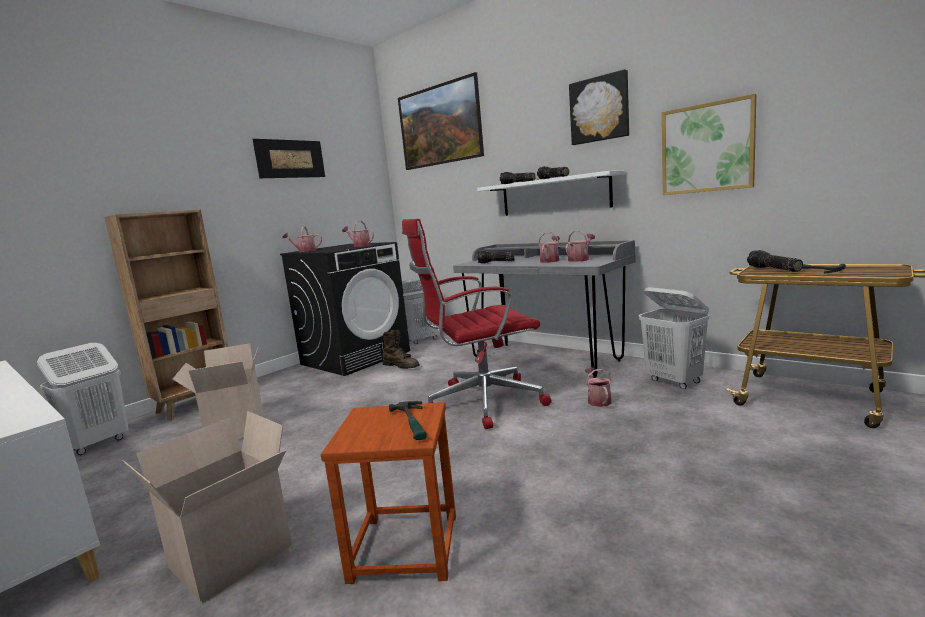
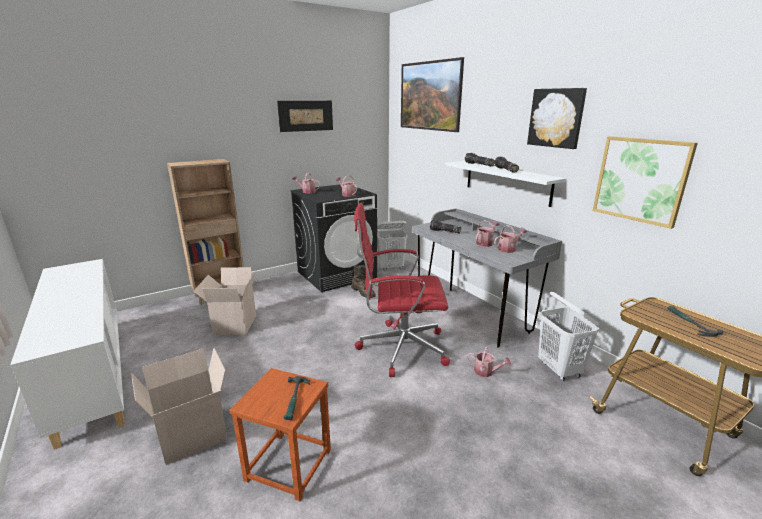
camera: 15 degrees right, 10 degrees up
white laundry basket [37,343,129,455] -> none
watering can [585,367,612,407] -> watering can turned 105 degrees clockwise [467,347,511,377]
flashlight [747,250,803,272] -> none

